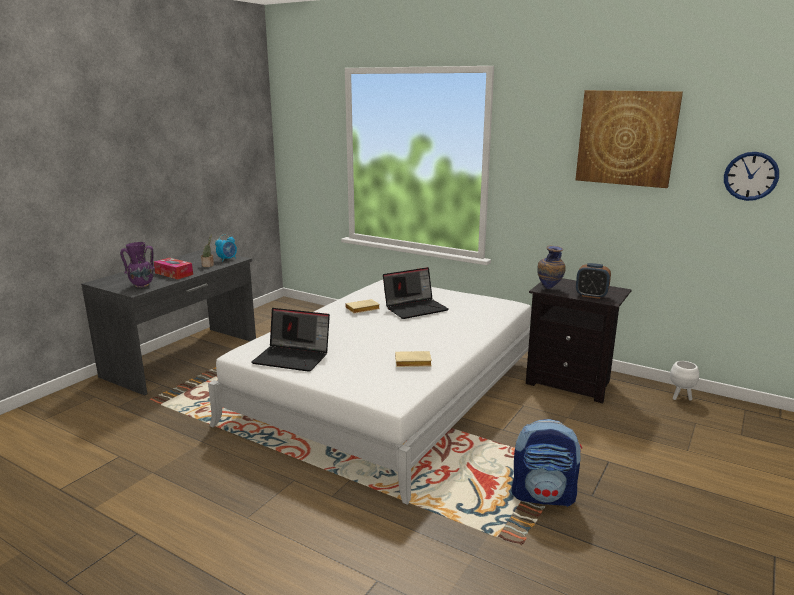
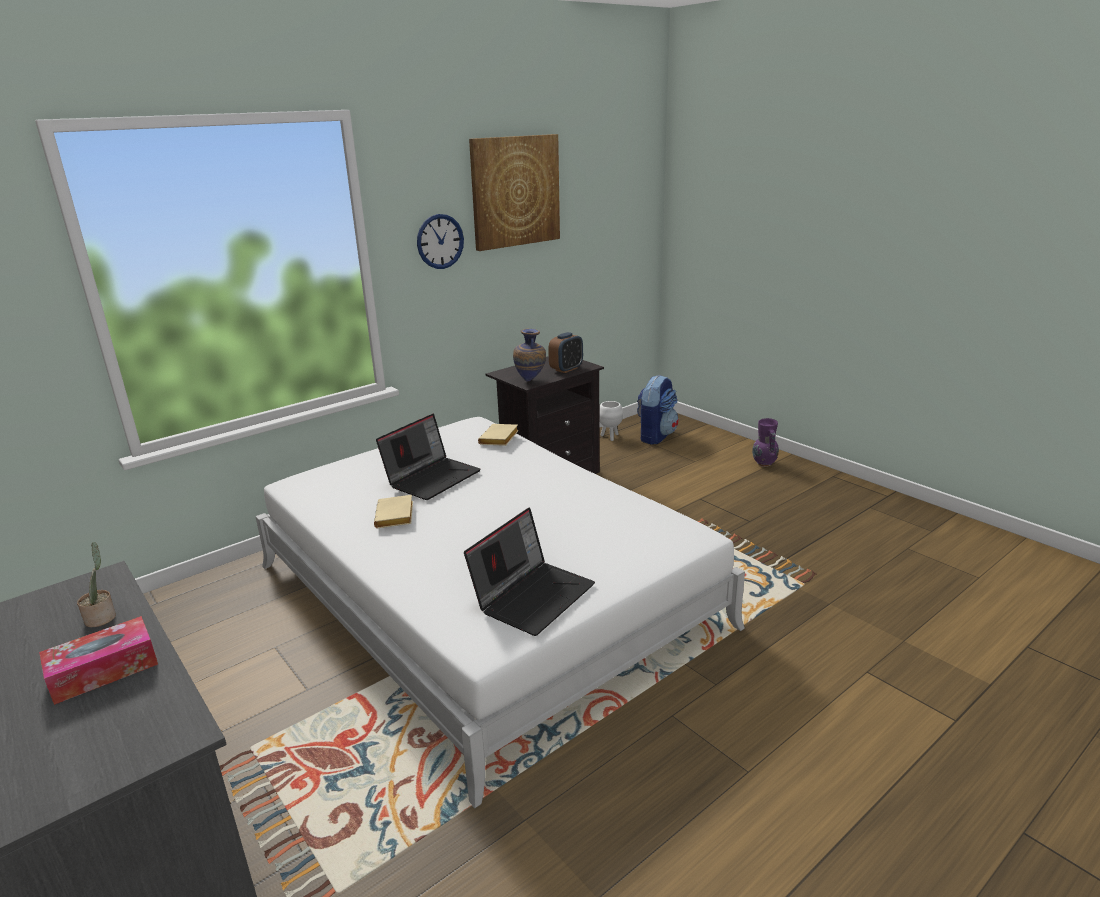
camera: 70 degrees left, 5 degrees up
purple vase [120,242,155,288] -> purple vase moved to [752,418,779,467]
alarm clock [215,234,237,262] -> none
laptop [383,267,449,319] -> laptop turned 45 degrees clockwise [376,414,481,500]
beige book [395,351,432,367] -> beige book moved to [478,424,519,446]
backpack [512,419,582,507] -> backpack moved to [637,375,679,445]
wall clock [724,152,779,201] -> wall clock moved to [417,214,464,269]

